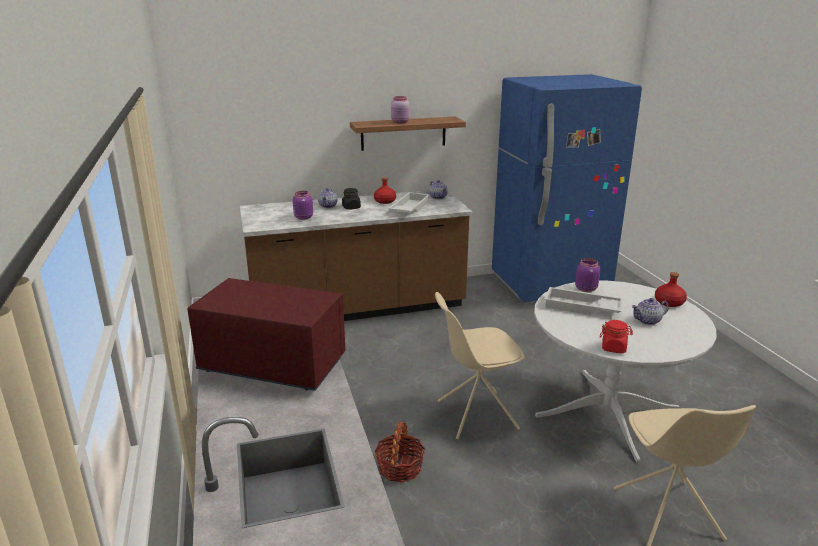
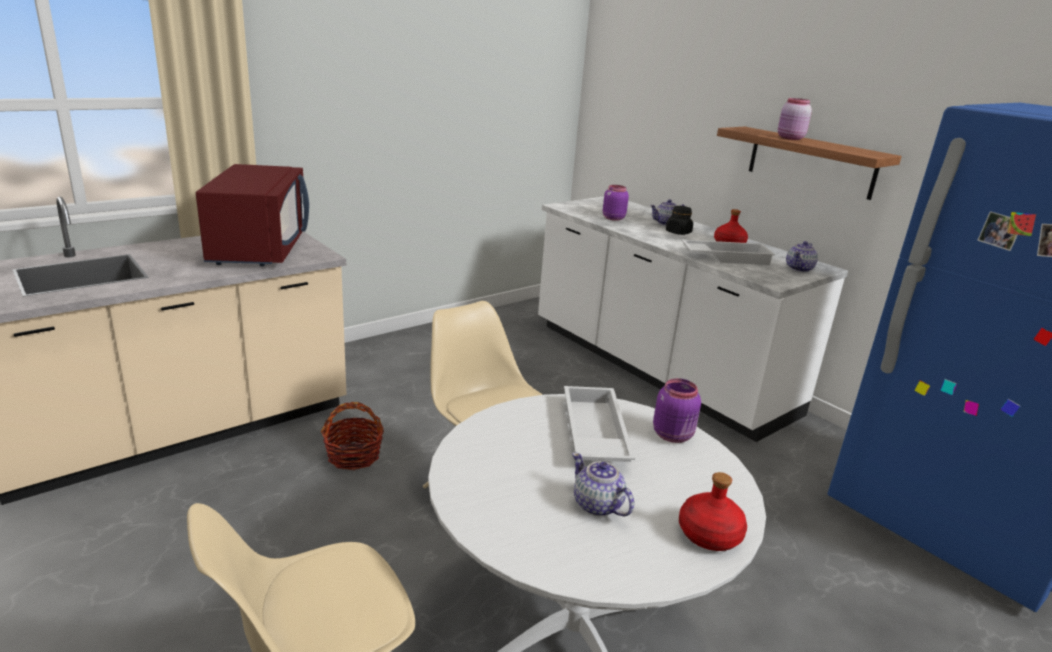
camera: 65 degrees right, 0 degrees up
brown counter [240,190,472,321] -> white counter [538,196,848,442]
red jar [600,320,633,353] -> none

